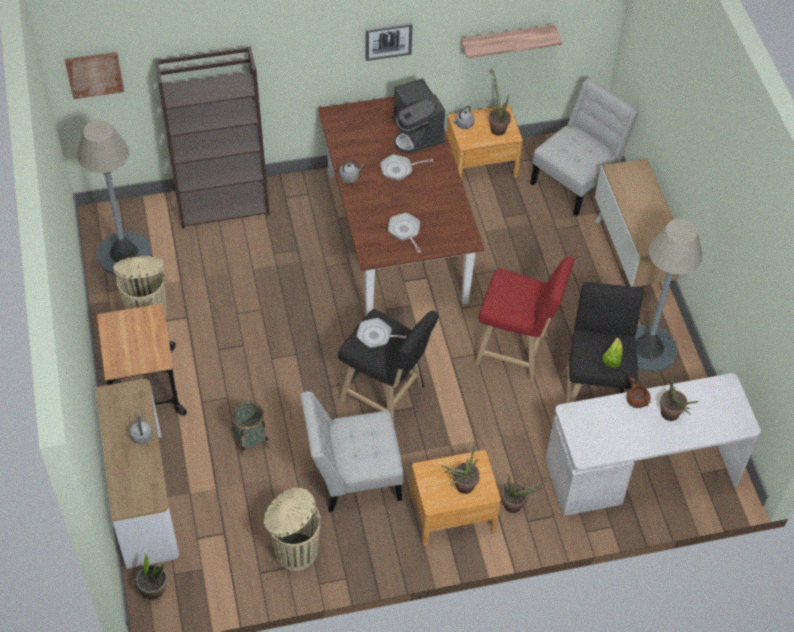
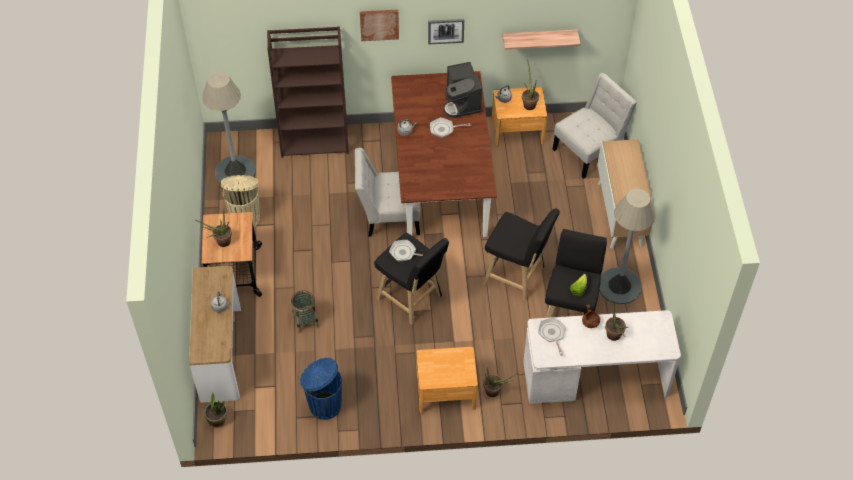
camera: 10 degrees right, 0 degrees up
picture [65,52,124,99] -> picture moved to [360,10,399,41]
beige trash can [264,488,321,571] -> blue trash can [300,357,342,420]
white chair [301,391,403,512] -> white chair moved to [355,148,420,237]
frying pan [388,213,421,253] -> frying pan moved to [538,318,566,356]
potted plant [441,444,480,494] -> potted plant moved to [195,208,232,247]
red stool [475,256,575,381] -> black stool [483,208,560,301]

